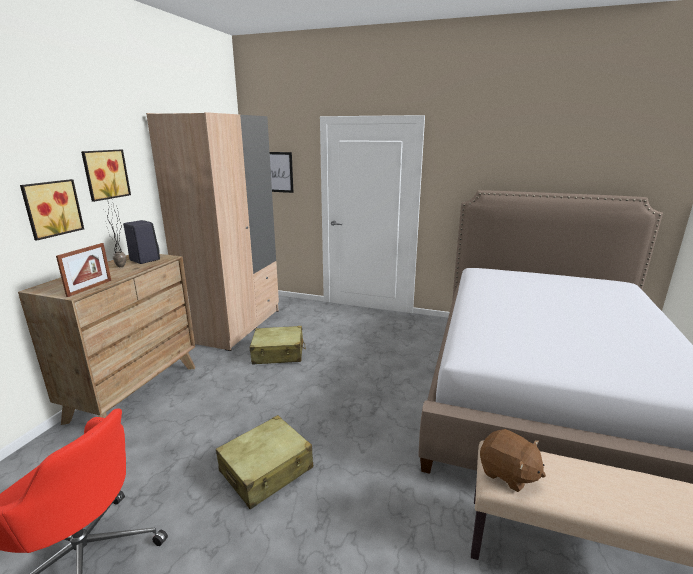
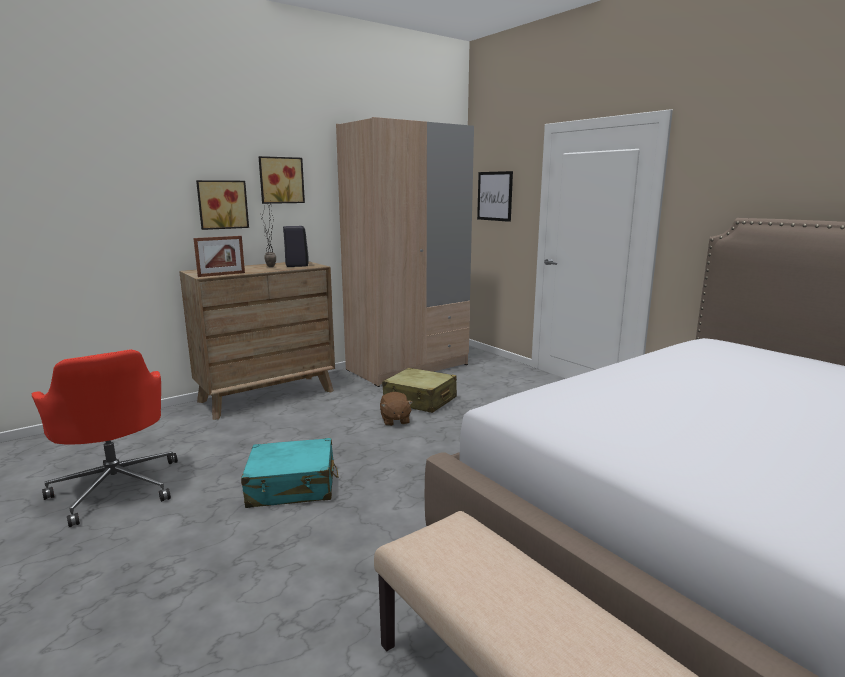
camera: 35 degrees right, 5 degrees down
beige suitcase [216,415,313,509] -> turquoise suitcase [241,438,338,508]
brown plush toy [480,429,546,492] -> brown plush toy moved to [380,392,413,426]

